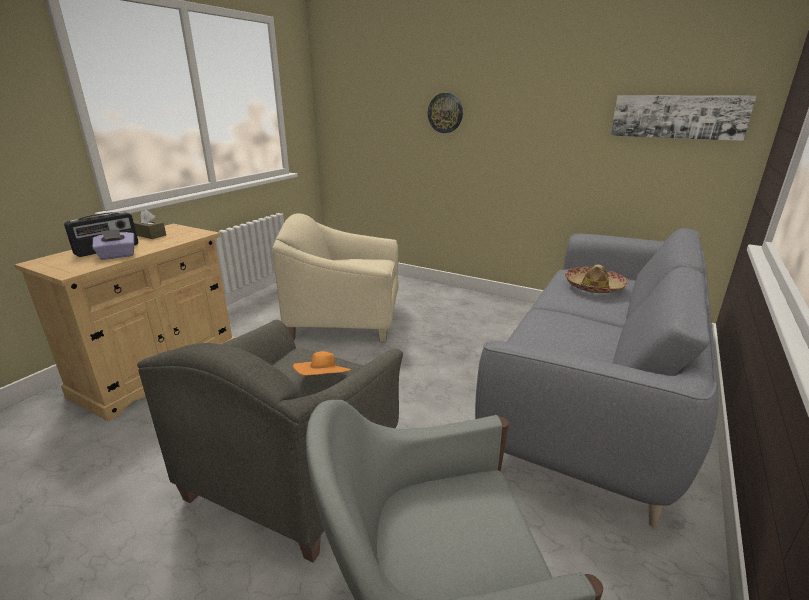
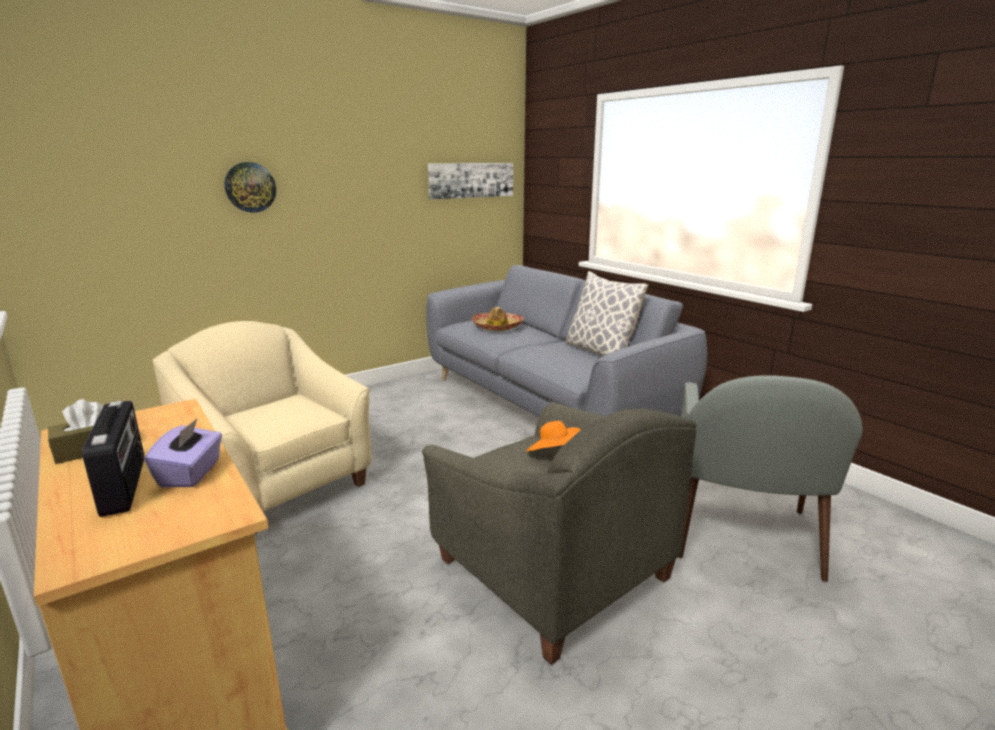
camera: 65 degrees left, 5 degrees down
beige armchair [272,213,398,342] -> beige armchair turned 105 degrees clockwise [153,321,372,535]
none -> pillow [565,271,648,356]

